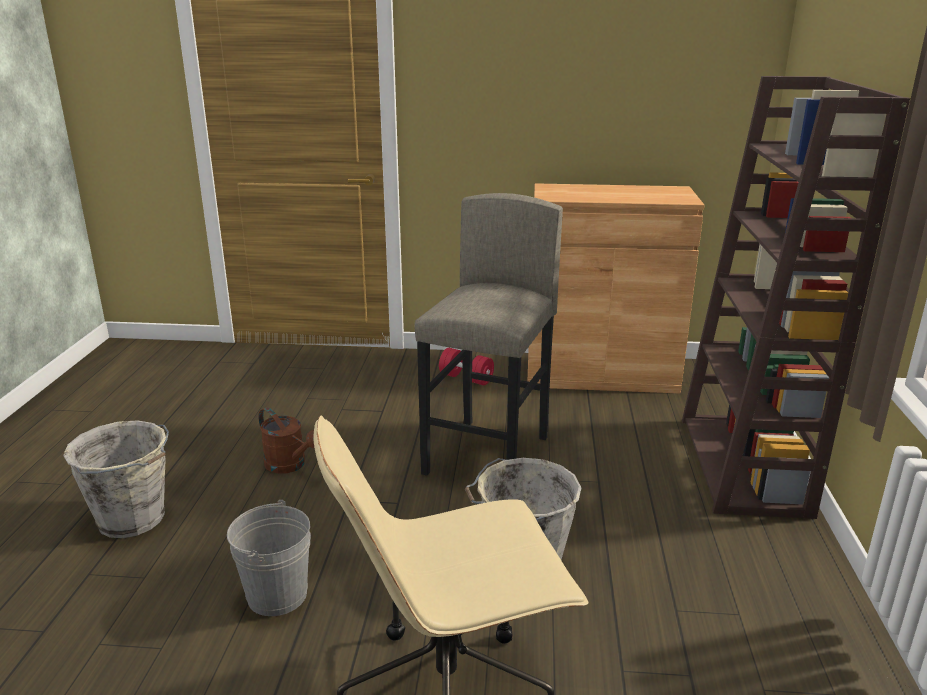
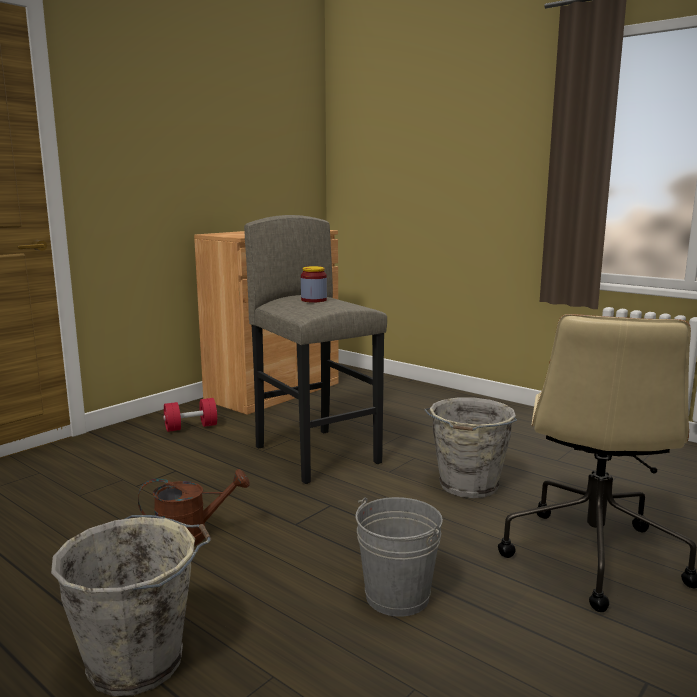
camera: 55 degrees left, 10 degrees down
brown bookcase [682,76,910,519] -> none
none -> jar [301,266,327,302]

